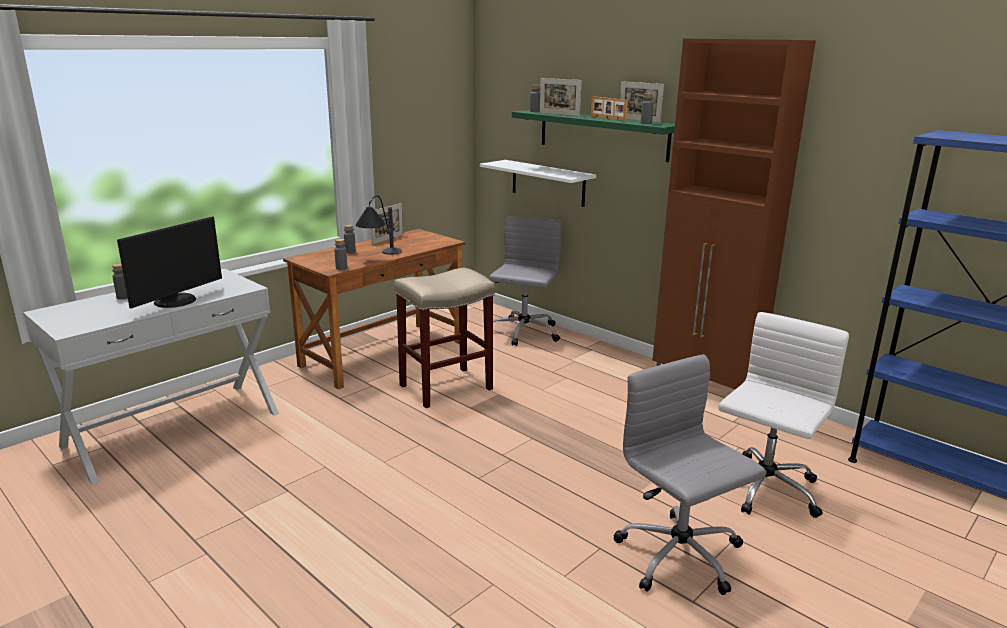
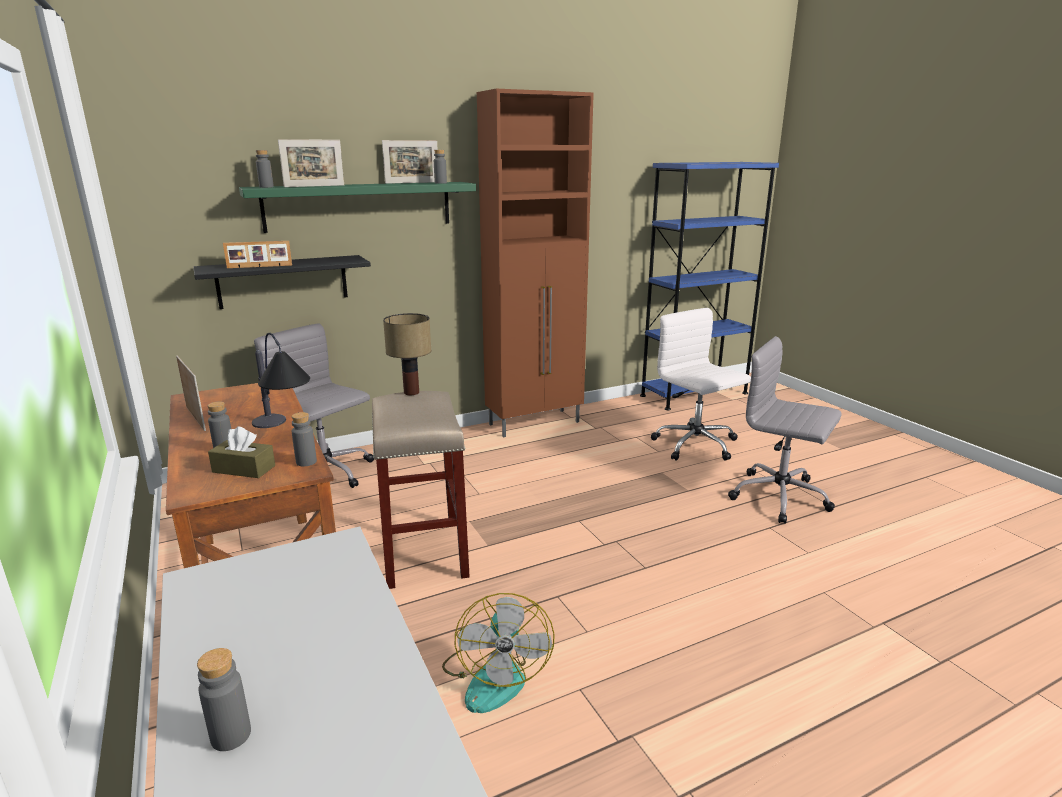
camera: 70 degrees left, 0 degrees up
monitor [117,216,222,309] -> none
white shelf [480,160,596,207] -> black shelf [193,255,371,309]
picture frame [591,96,628,121] -> picture frame moved to [223,241,292,268]
grey office chair [613,354,766,595] -> grey office chair turned 45 degrees clockwise [728,336,841,524]
none -> brown tissue box [208,426,275,478]
none -> table lamp [383,313,431,395]
none -> fan [442,593,555,713]

